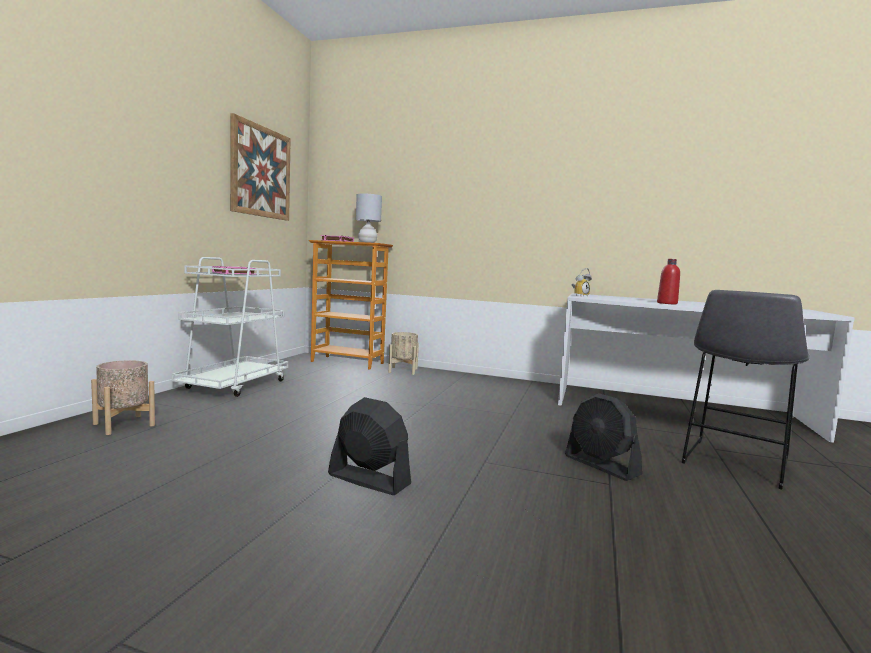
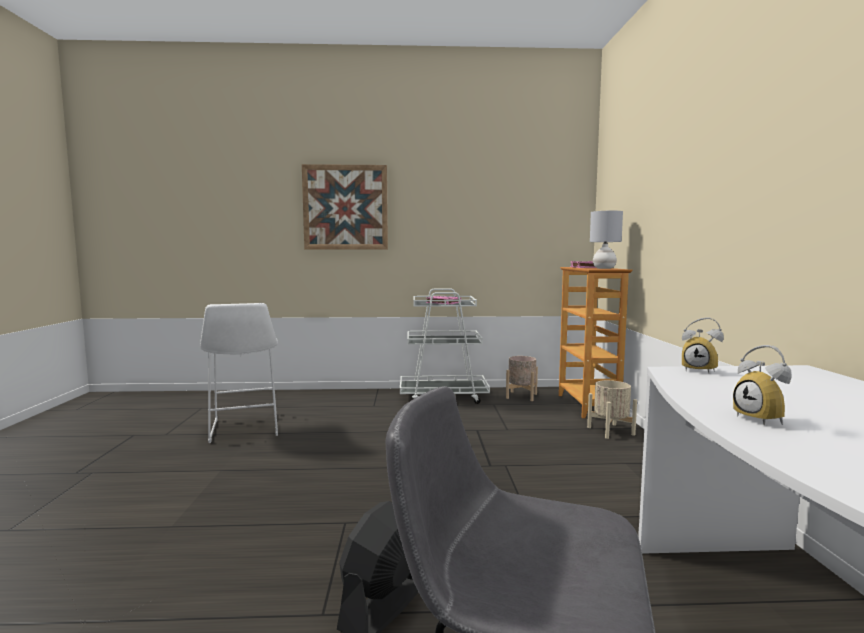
camera: 70 degrees right, 0 degrees up
beige planter [91,360,155,435] -> beige planter moved to [506,356,538,401]
picture [230,113,291,221] -> picture moved to [302,164,388,250]
black fan [328,397,411,495] -> none
red bottle [657,259,680,304] -> alarm clock [733,345,792,425]
none -> white stool [200,303,278,443]

